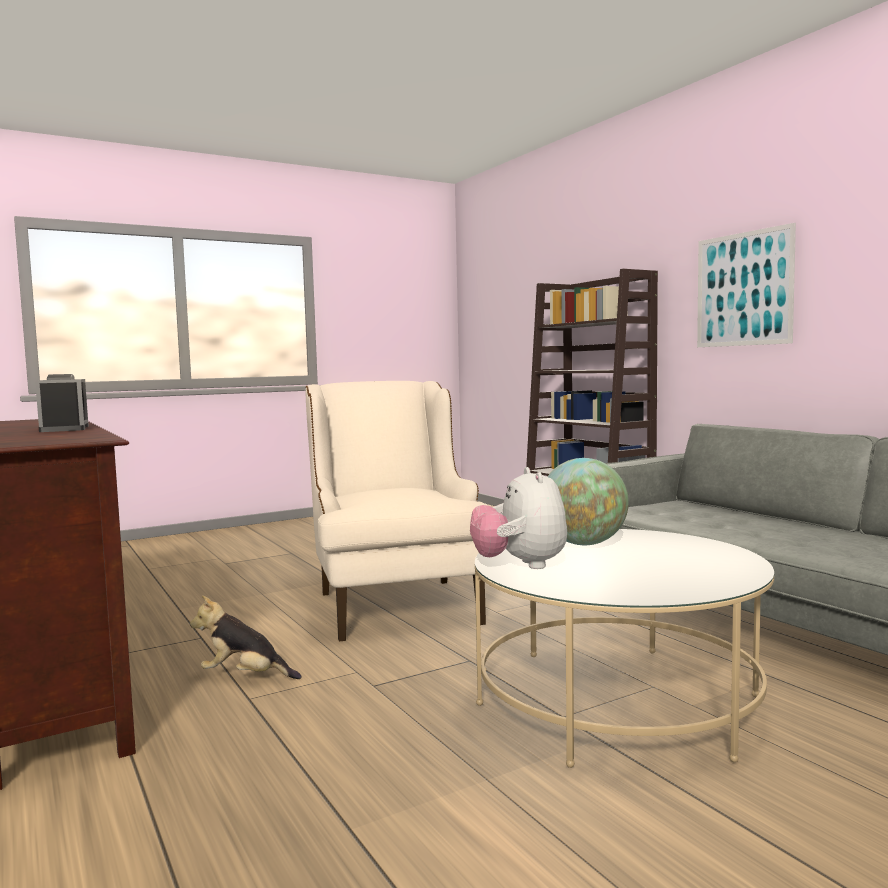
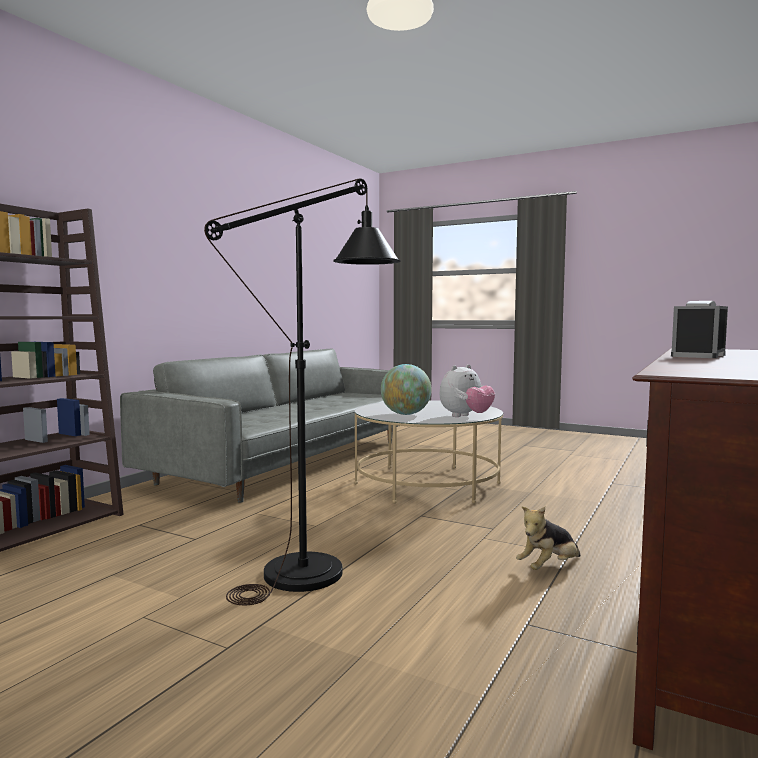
camera: 120 degrees left, 0 degrees up
plush toy [190,595,302,679] -> plush toy turned 75 degrees clockwise [516,506,581,570]
beige armchair [305,381,489,642] -> black floor lamp [204,178,401,605]
picture [697,223,796,347] -> none

